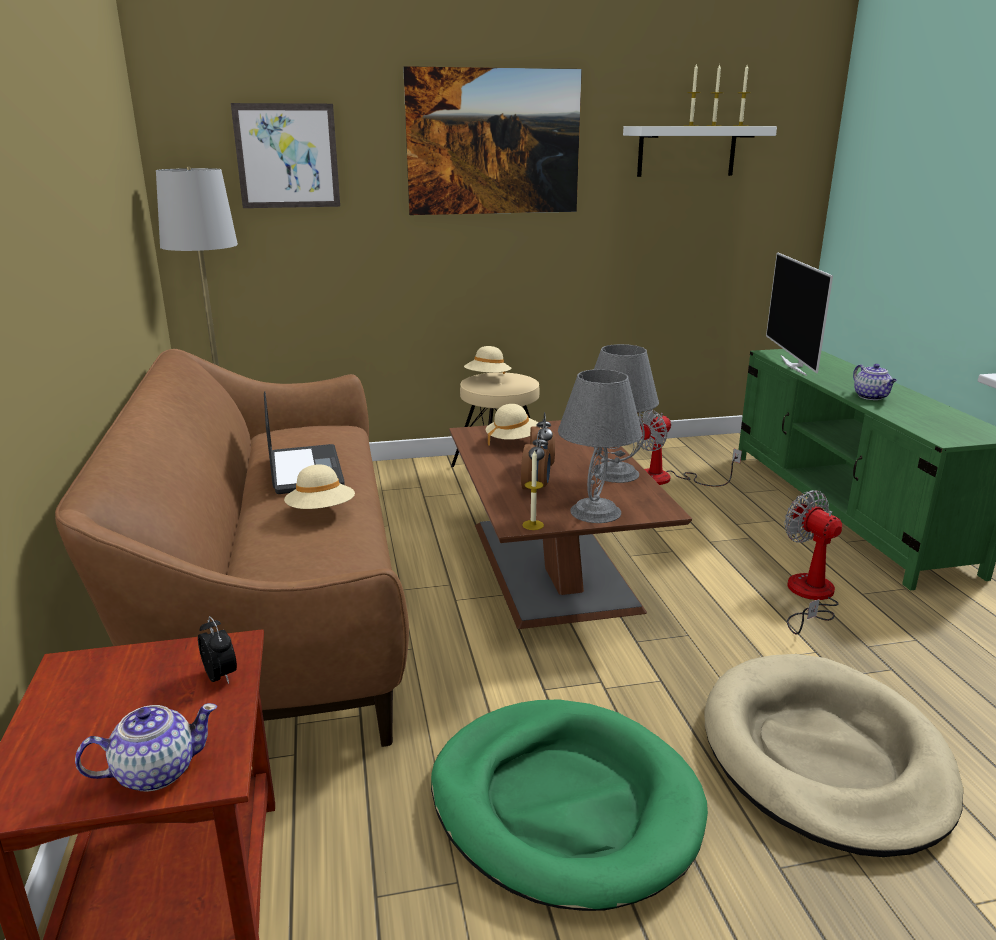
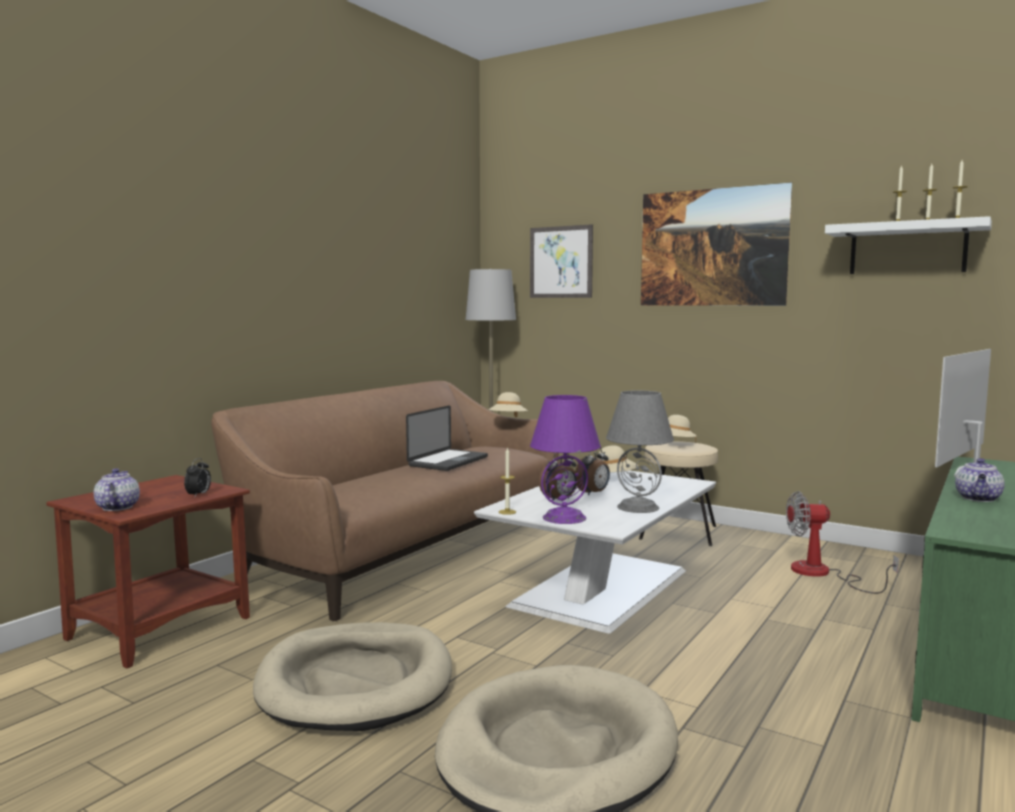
camera: 45 degrees right, 15 degrees down
teapot [75,703,217,792] -> teapot turned 120 degrees counterclockwise [94,468,140,511]
beige hat [284,464,355,509] -> beige hat moved to [488,392,528,417]
green dog bed [431,699,708,911] -> beige dog bed [253,622,452,731]
brown coffee table [449,420,692,629] -> white coffee table [474,470,716,634]
grey table lamp [558,369,642,523] -> purple table lamp [530,395,601,524]
fan [784,490,842,635] -> none

